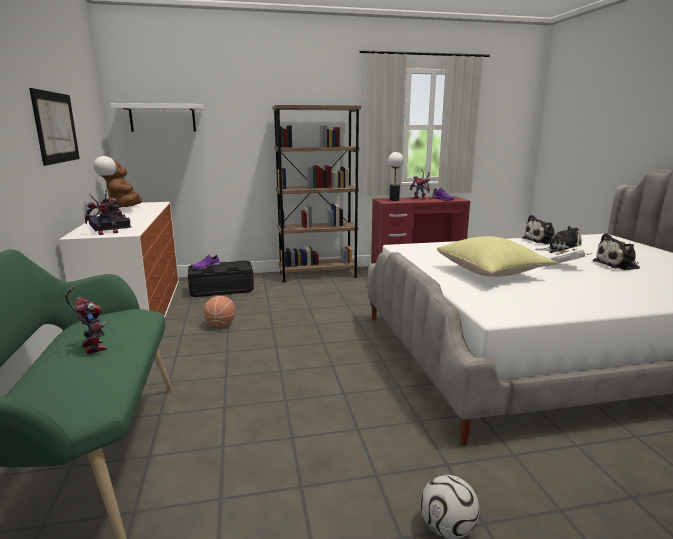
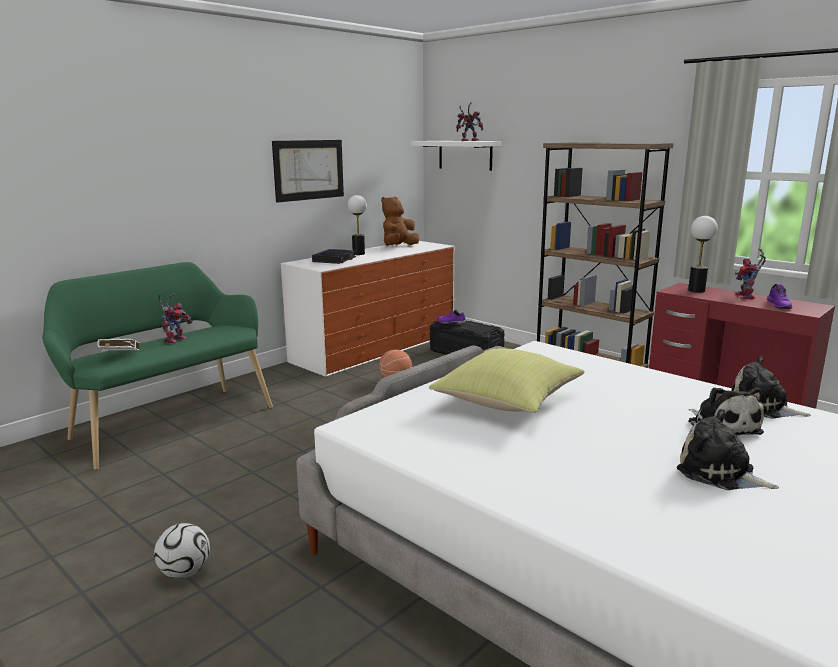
camera: 55 degrees right, 0 degrees up
toy robot [85,189,123,235] -> toy robot moved to [456,102,483,141]
white book [543,245,592,267] -> white book moved to [97,339,140,350]

